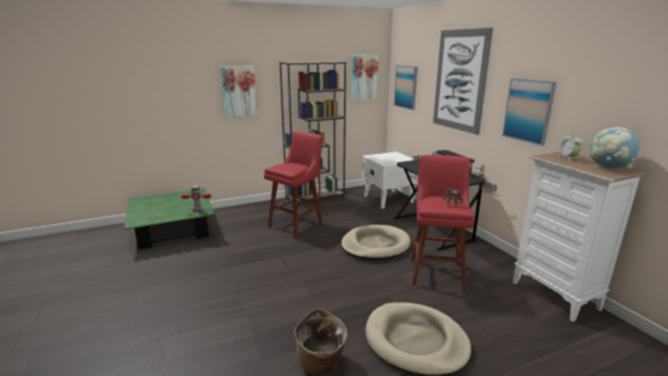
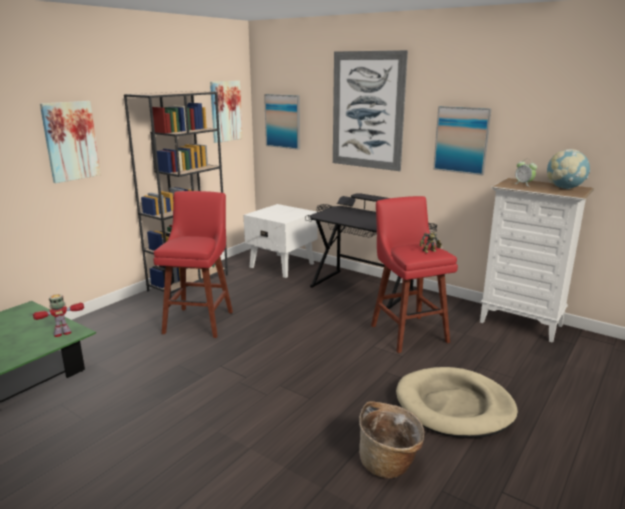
camera: 30 degrees left, 0 degrees up
beige dog bed [341,225,411,260] -> none

